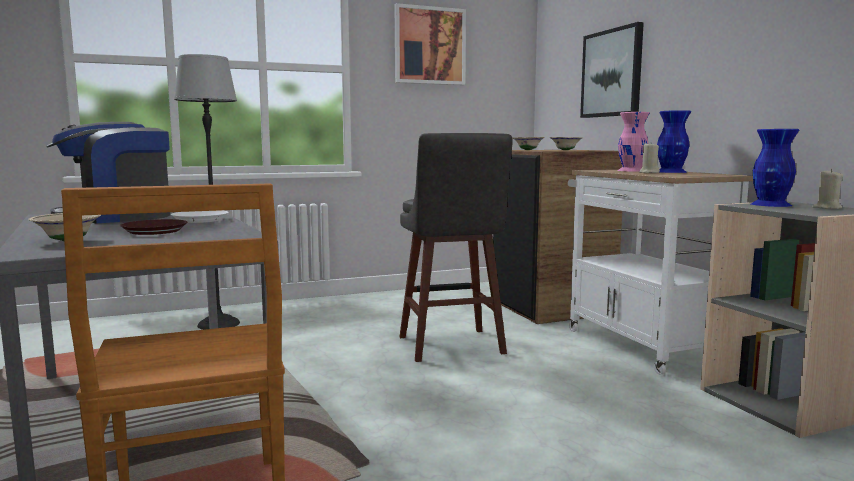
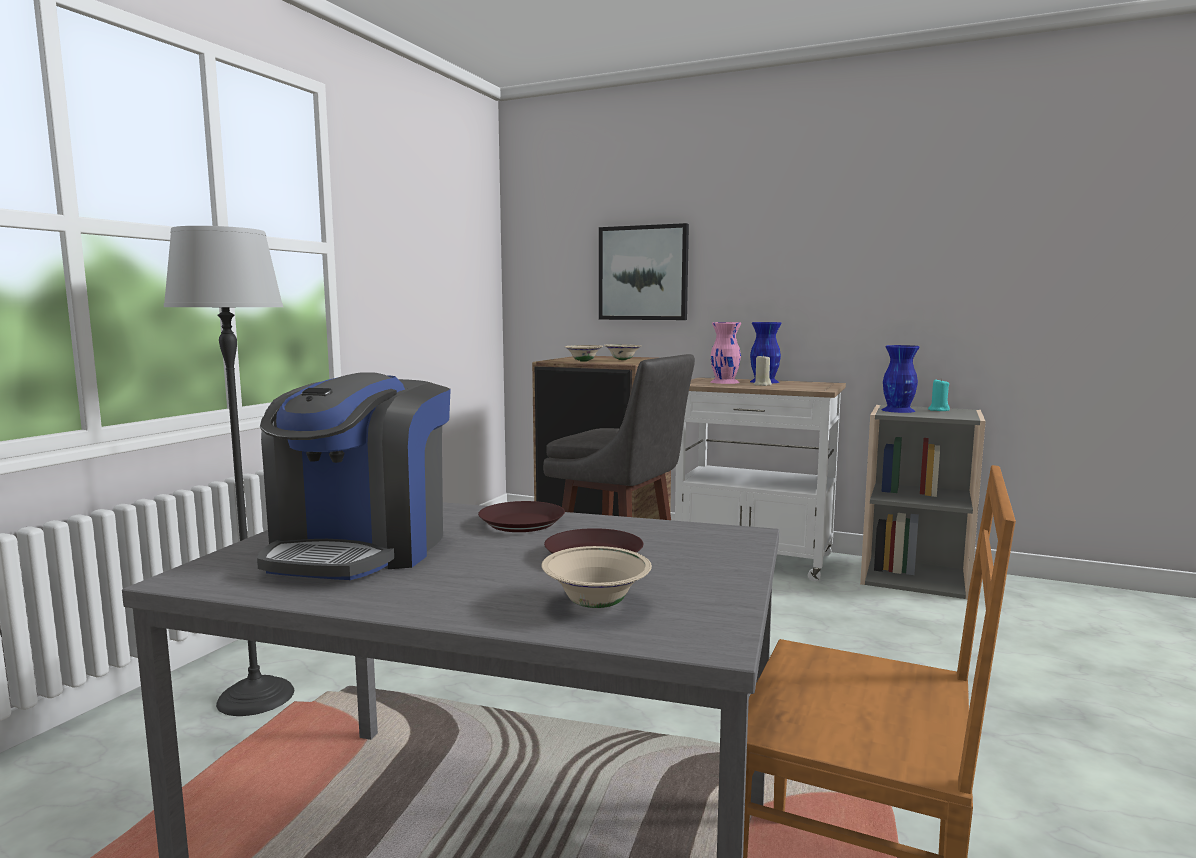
camera: 45 degrees left, 0 degrees up
white plate [171,210,229,223] -> brown plate [478,501,565,532]
picture [395,3,466,85] -> none
beige candle [812,169,843,209] -> turquoise candle [928,378,950,411]

